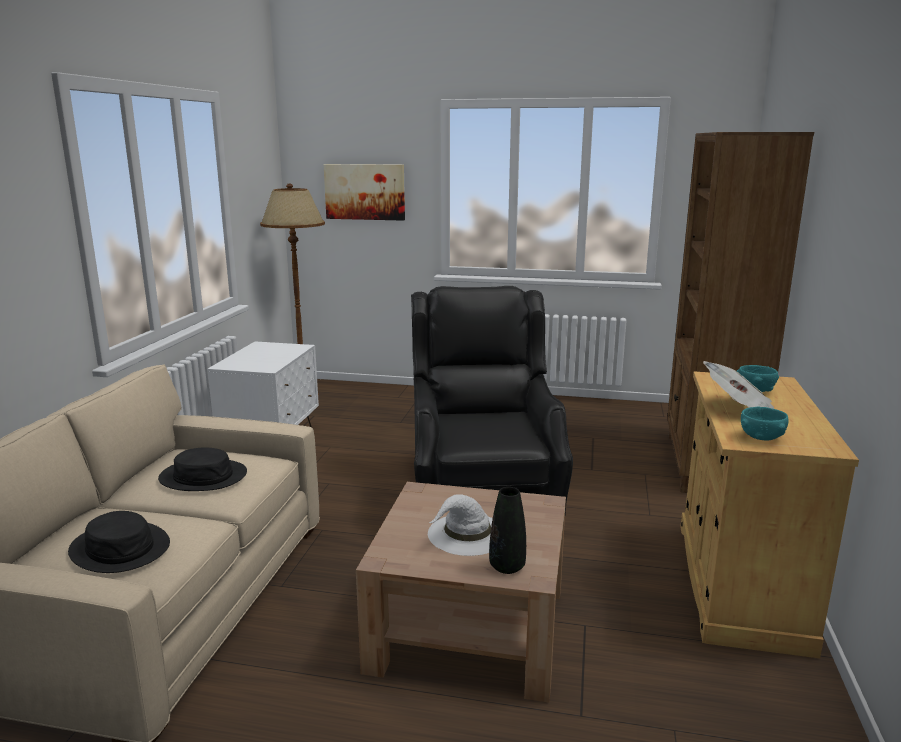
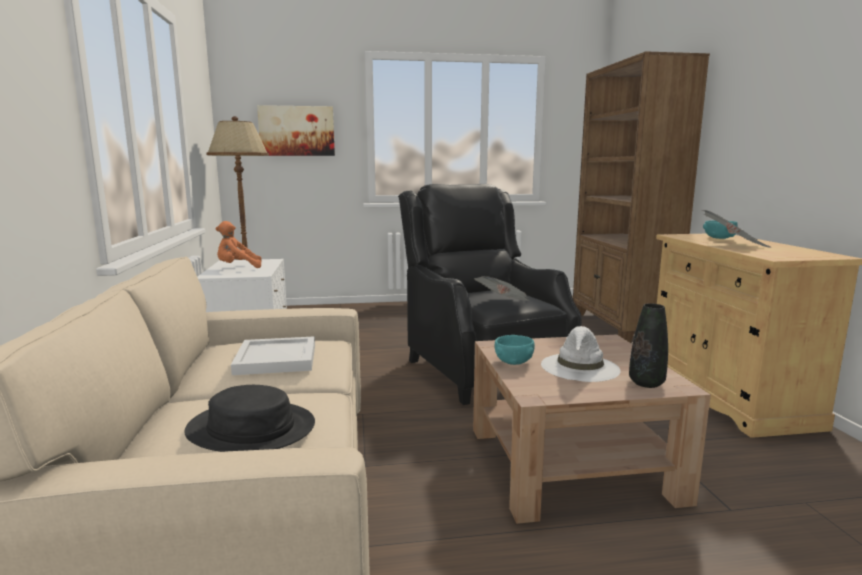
camera: 20 degrees left, 5 degrees down
black hat [158,448,247,491] -> white tray [231,336,315,375]
turquoise bowl [741,406,789,441] -> turquoise bowl moved to [495,335,535,365]
none -> orange plush toy [216,221,262,268]
none -> newspaper [474,276,529,301]

